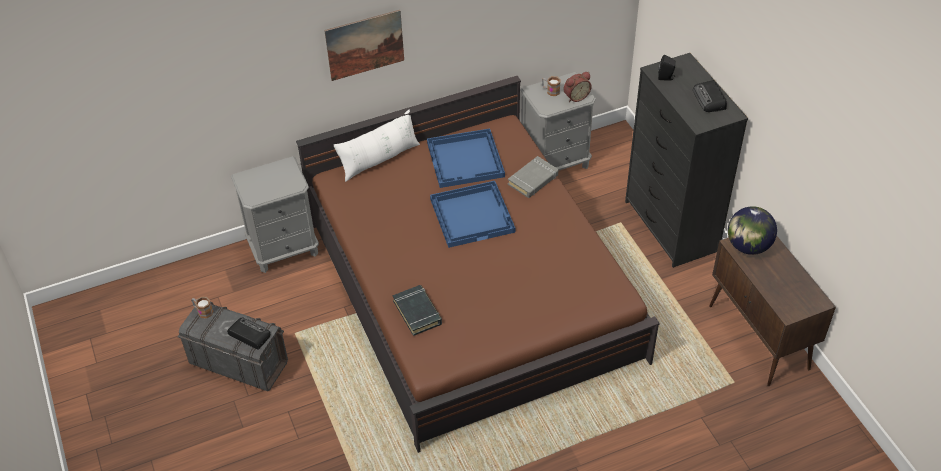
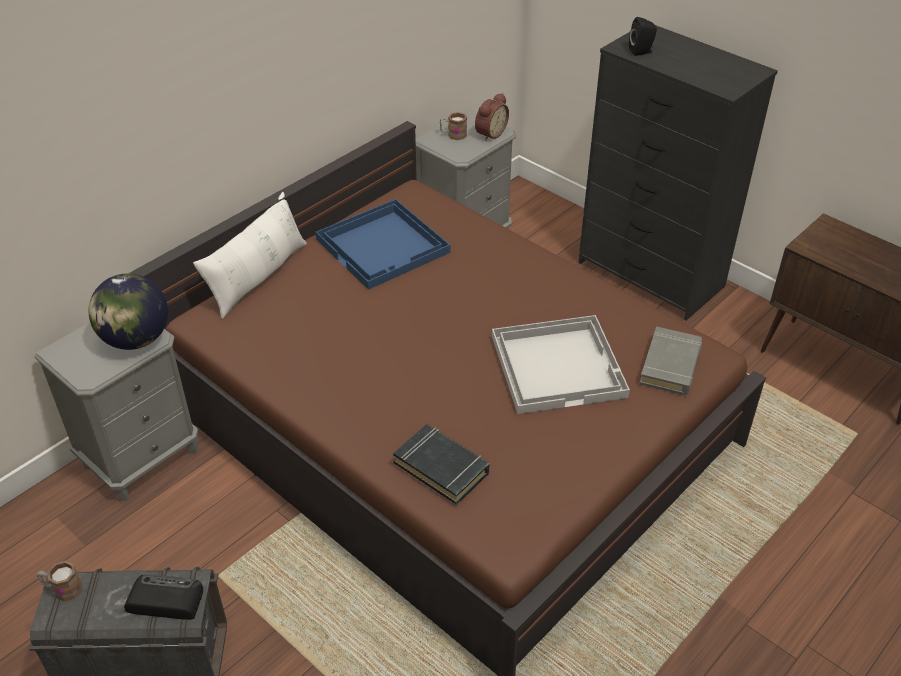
camera: 25 degrees left, 5 degrees down
picture [324,10,404,81] -> none
blue tray [430,181,515,248] -> none
grey book [508,156,558,198] -> grey book moved to [640,326,702,396]
radio [693,80,727,112] -> none
globe [728,206,777,255] -> globe moved to [89,273,168,350]
none -> white tray [492,315,630,414]

